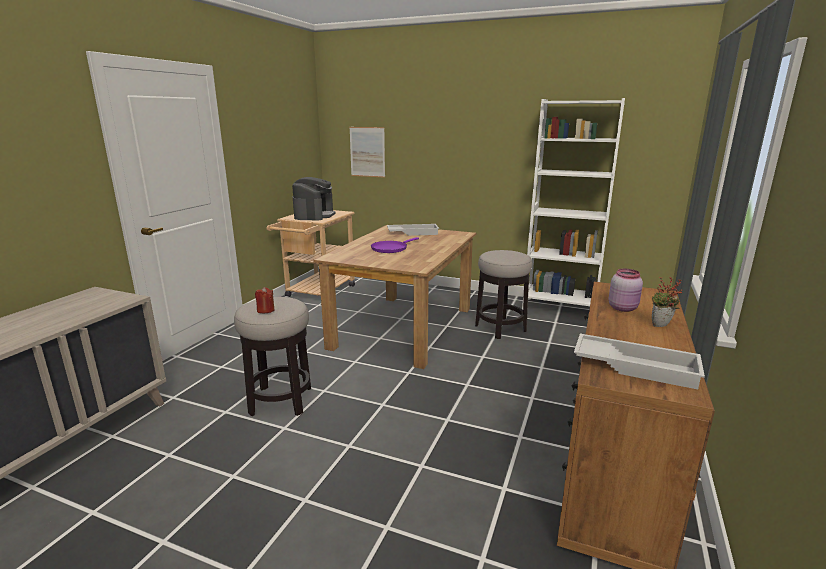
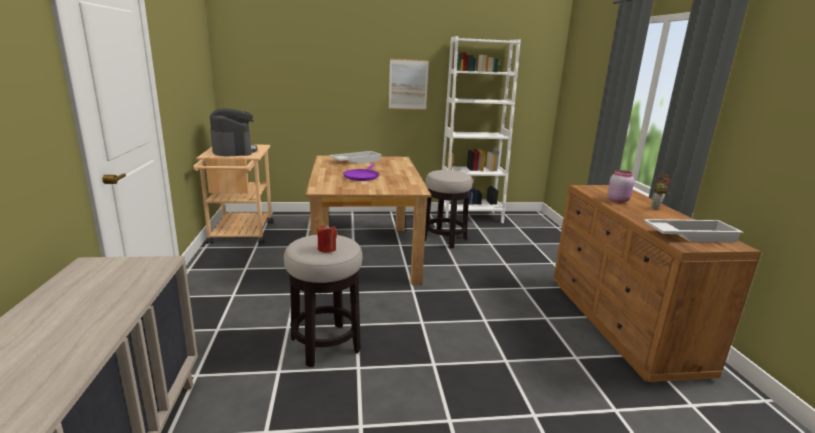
camera: 30 degrees left, 0 degrees up
picture [349,127,385,178] -> picture moved to [389,58,429,110]

